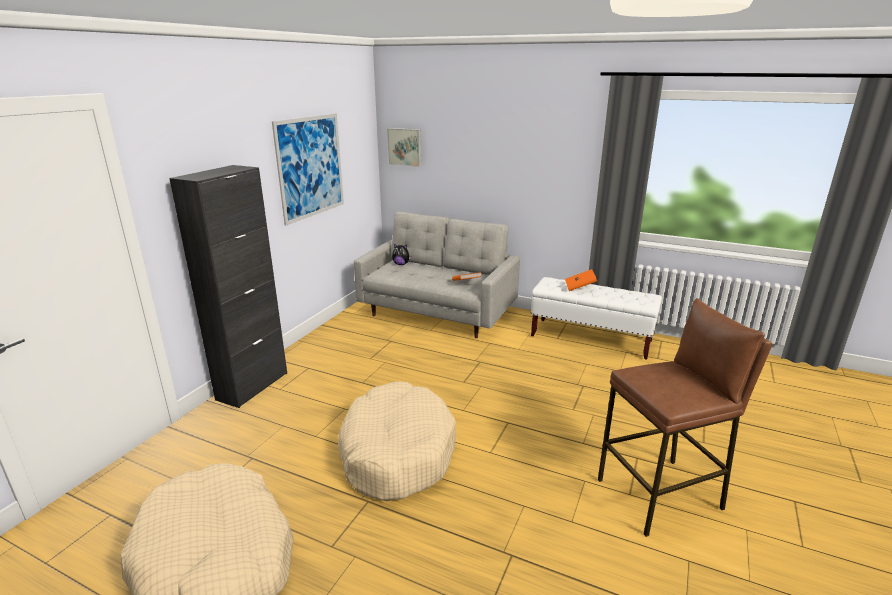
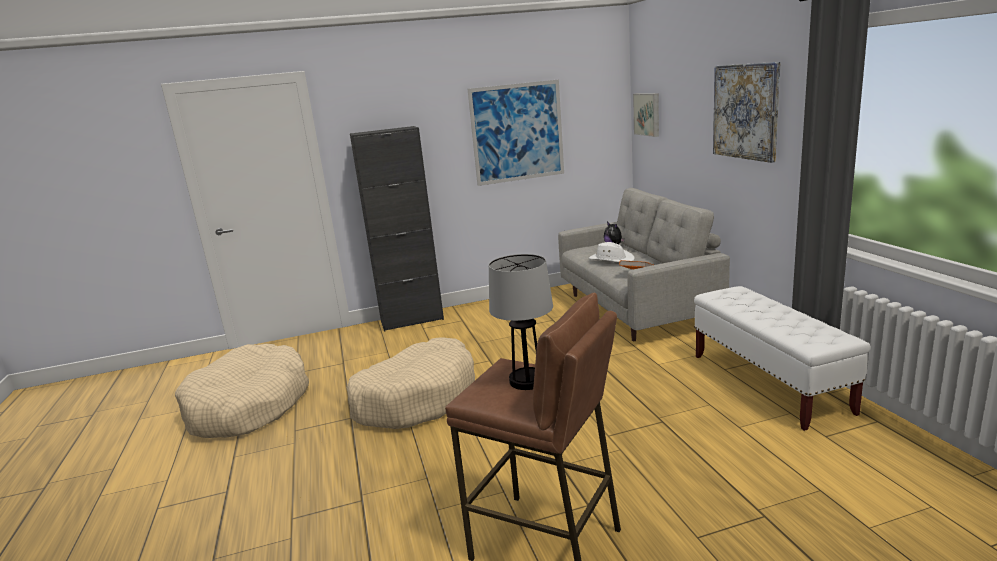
camera: 50 degrees right, 5 degrees down
orange book [565,269,597,291] -> none
none -> table lamp [489,254,553,390]
none -> white hat [589,242,634,262]
none -> picture [713,62,781,163]

